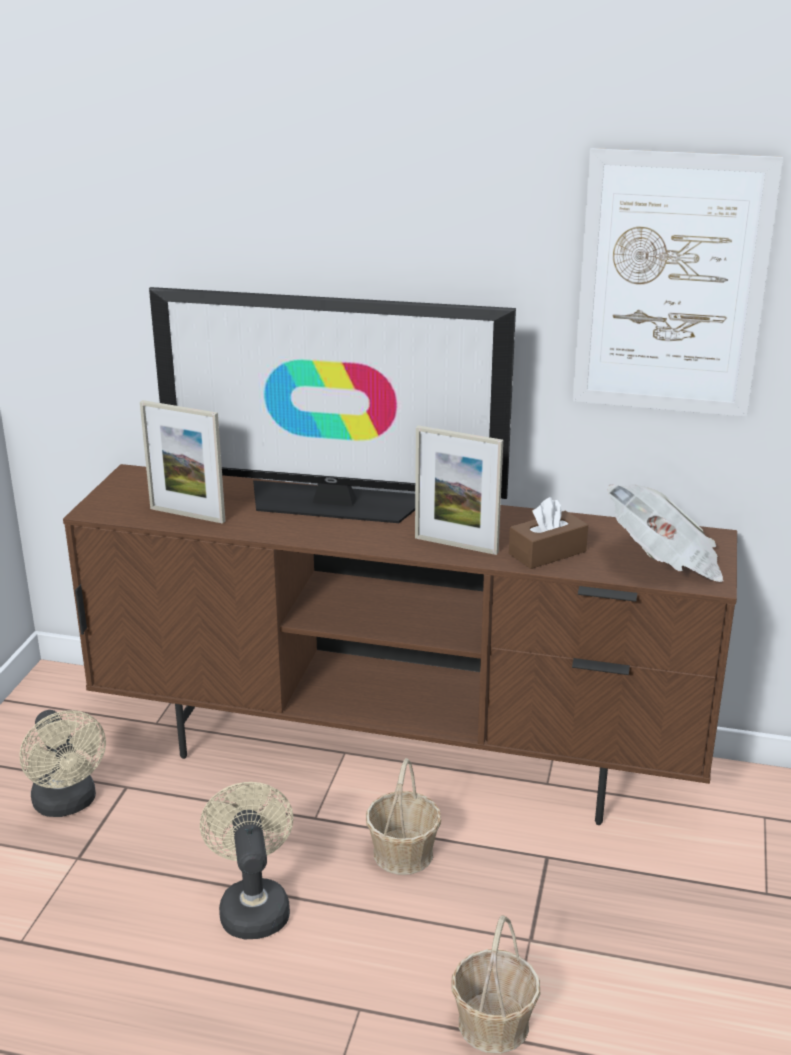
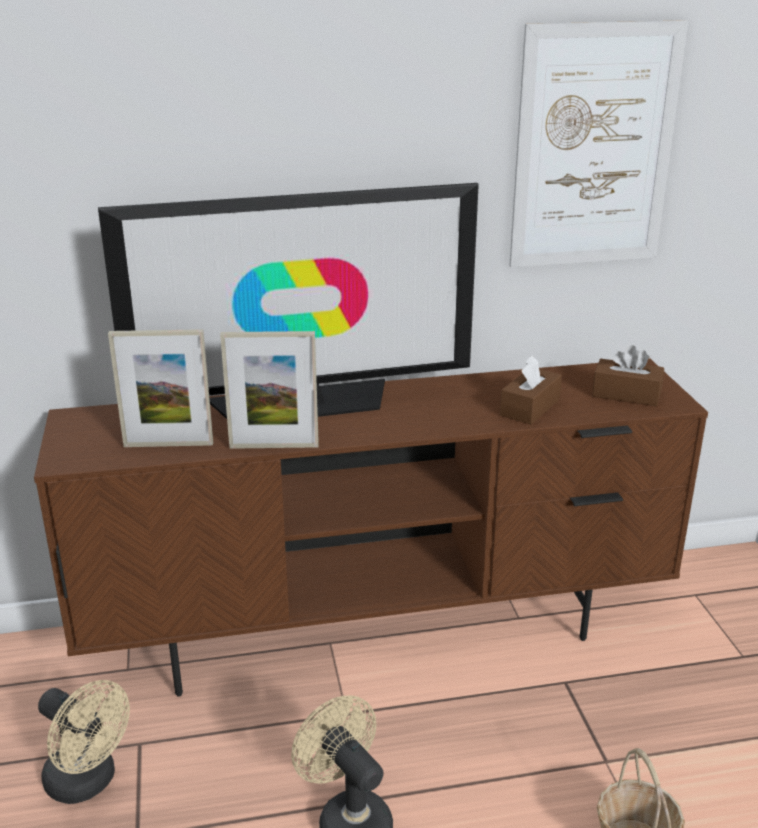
camera: 25 degrees left, 0 degrees up
basket [366,758,441,875] -> none
picture frame [415,425,503,555] -> picture frame moved to [220,331,319,449]
newspaper [607,484,724,582] -> brown tissue box [592,345,664,406]

